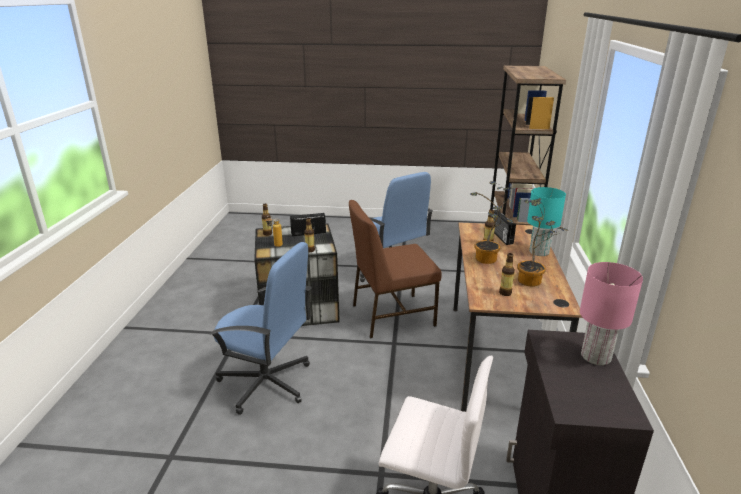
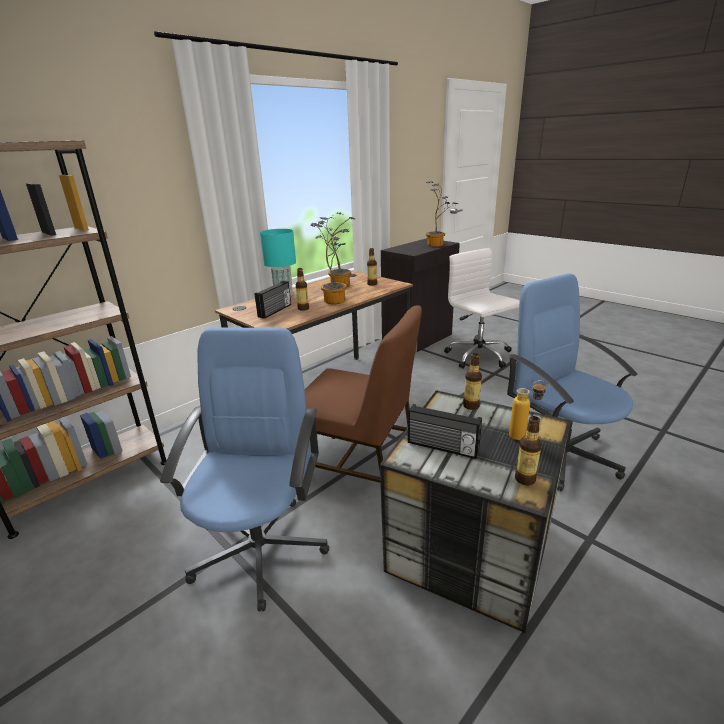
camera: 140 degrees left, 0 degrees up
pink table lamp [580,262,643,365] -> none
none -> potted plant [426,181,459,247]

